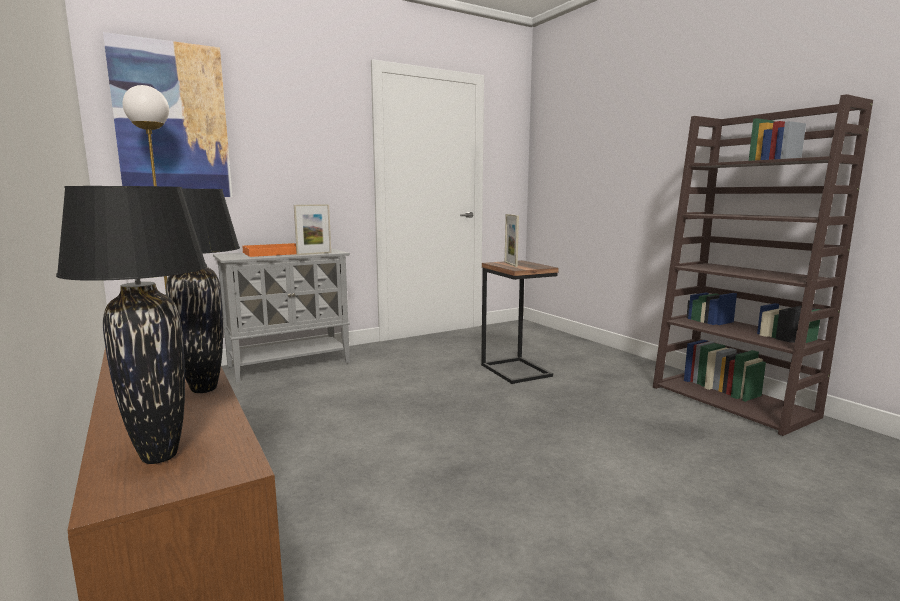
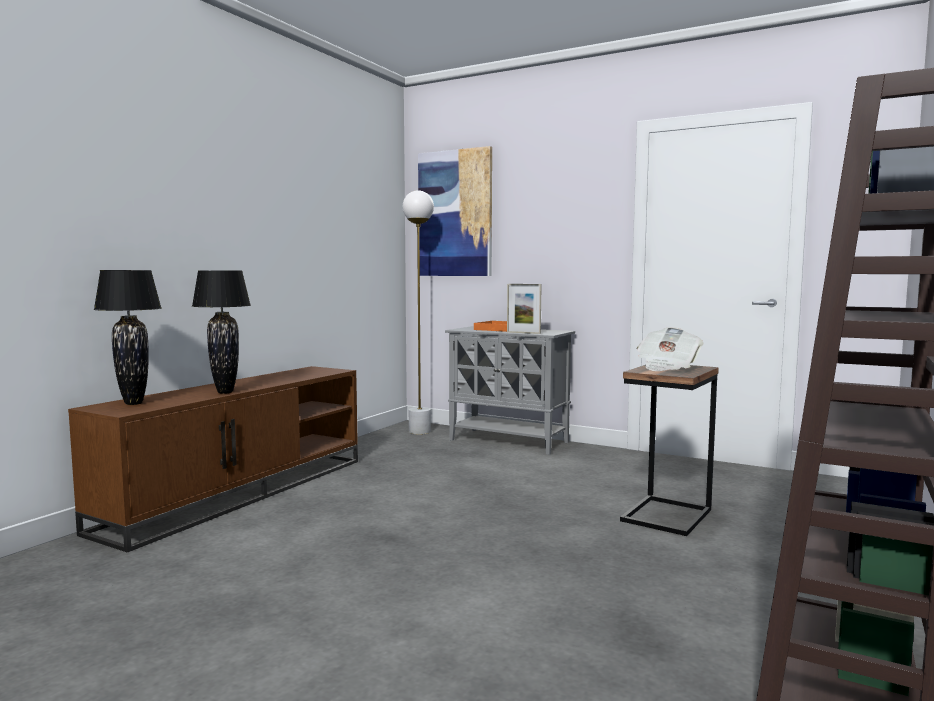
camera: 60 degrees right, 5 degrees down
picture frame [505,214,519,267] -> newspaper [637,327,703,371]

